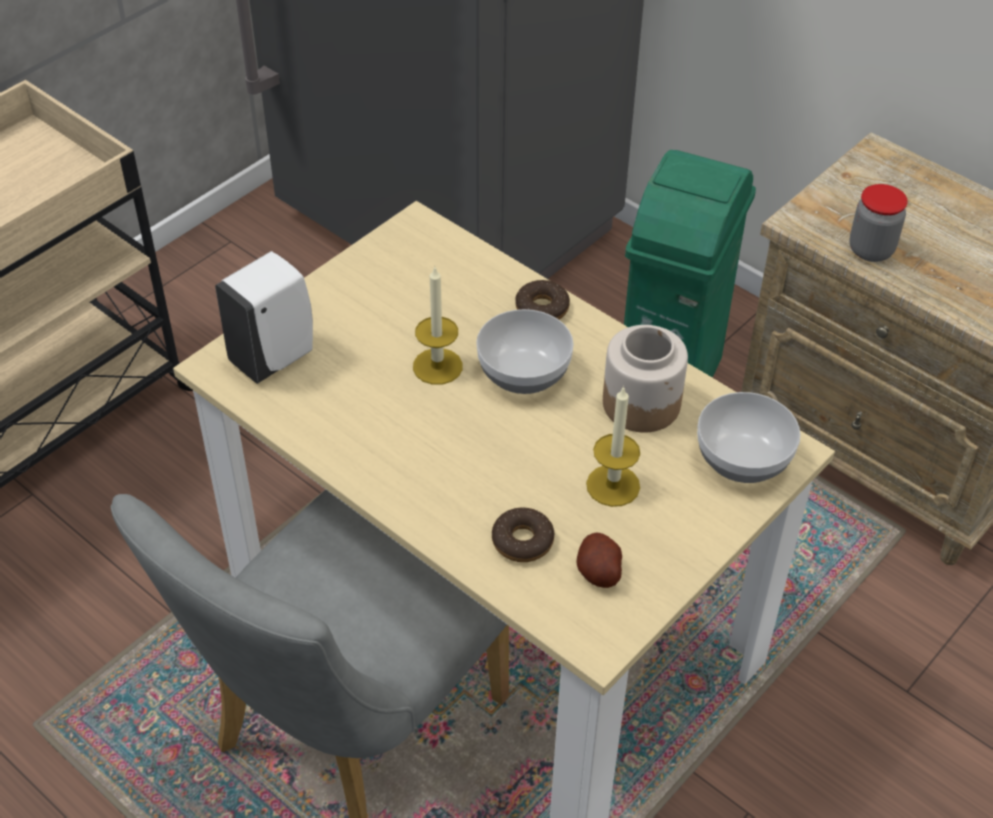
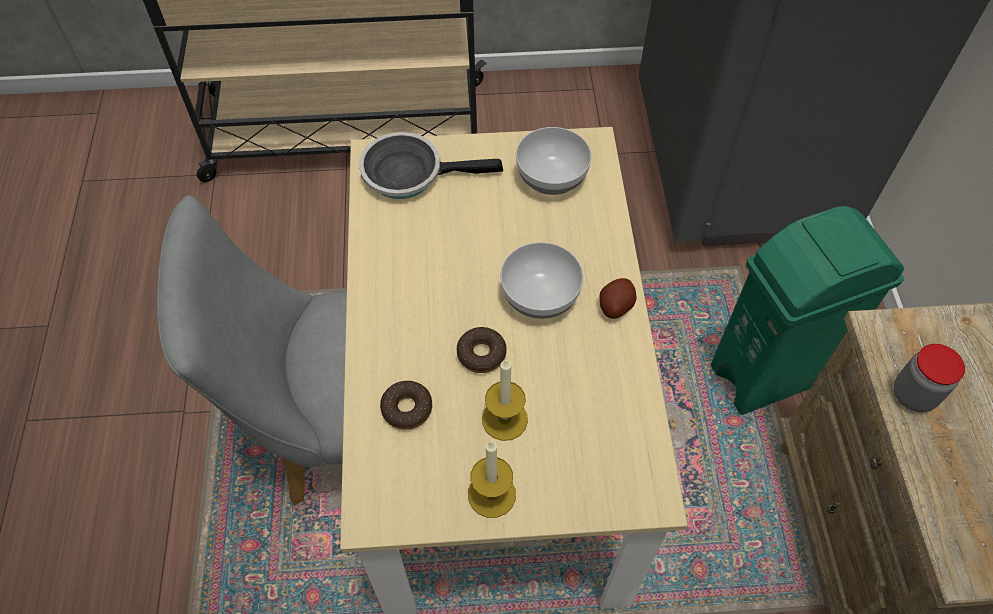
camera: 45 degrees right, 10 degrees up
white soap dispenser [215,251,313,384] -> frying pan [359,132,503,199]
candle [413,267,463,385] -> candle moved to [468,441,516,518]
donut [515,280,570,319] -> donut moved to [457,327,507,373]
potato [576,533,622,588] -> potato moved to [600,278,636,319]
jar [603,325,688,433] -> none
bowl [697,392,801,483] -> bowl moved to [516,127,592,195]

